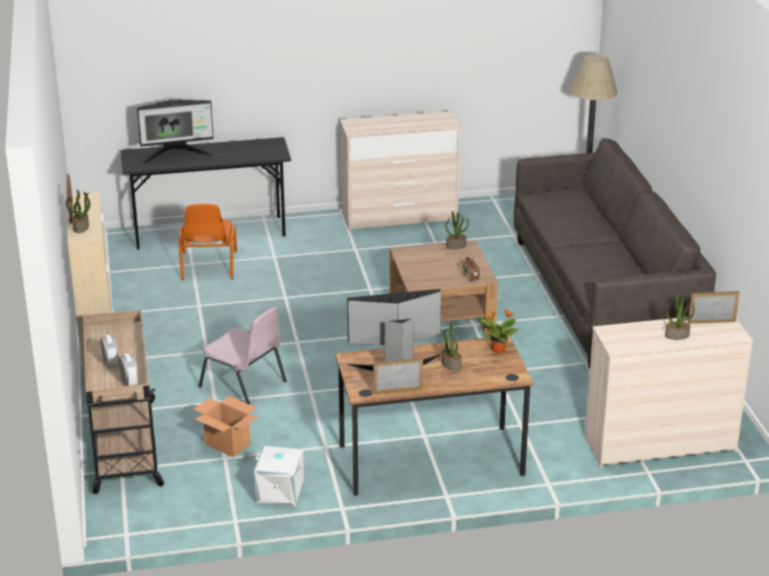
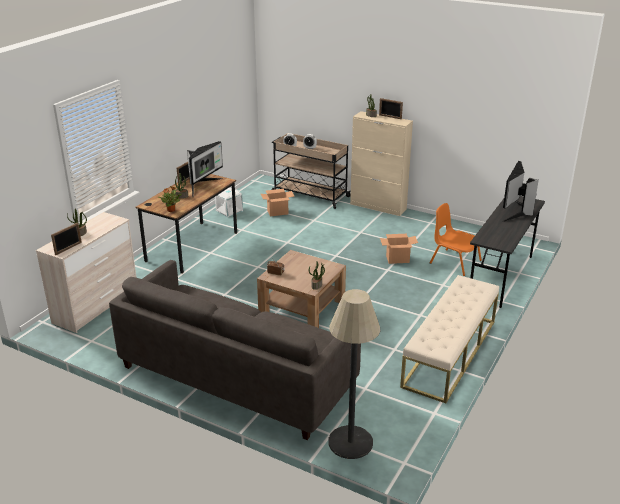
camera: 130 degrees right, 0 degrees up
pink chair [198,307,287,405] -> none
beige dresser [340,111,461,231] -> beige bench [400,275,499,403]
none -> cardboard box [380,234,418,264]

